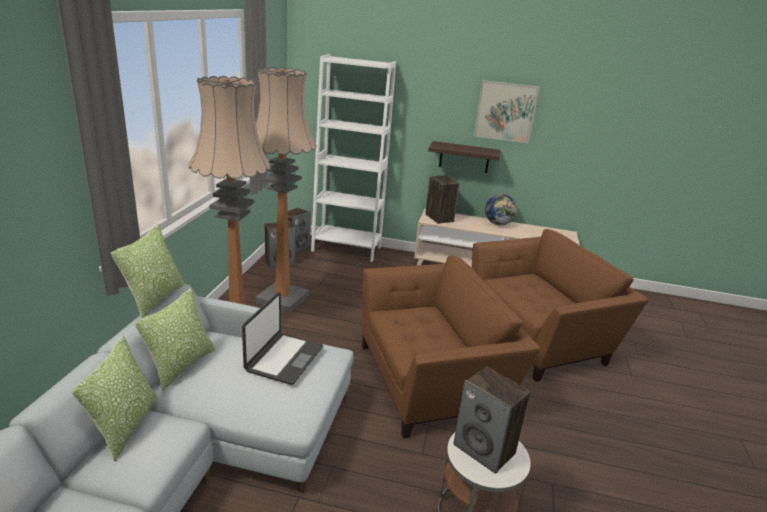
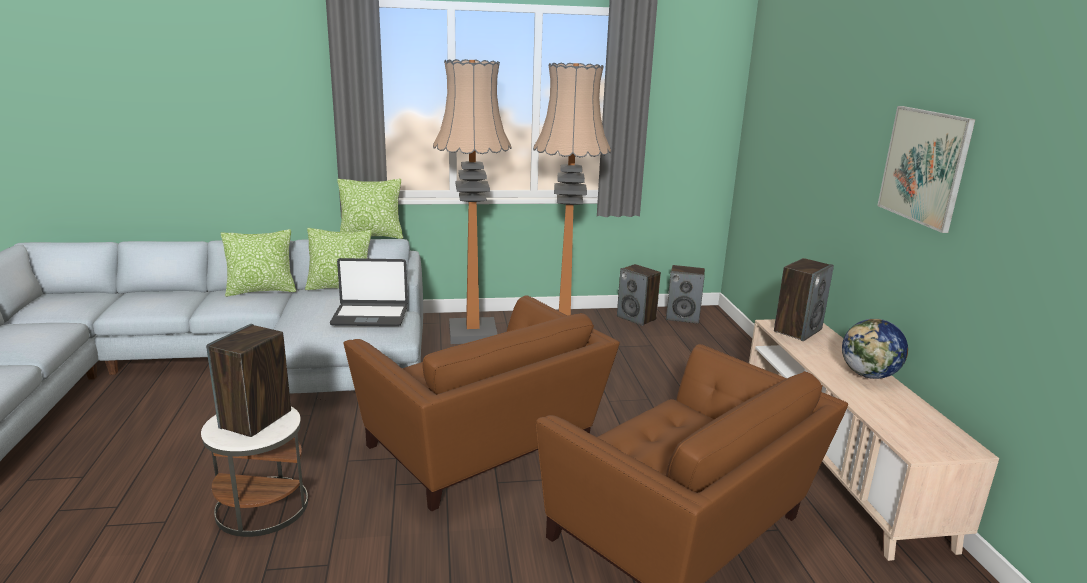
camera: 70 degrees right, 5 degrees down
white bookcase [311,54,396,262] -> none
shelf [428,141,501,173] -> none

